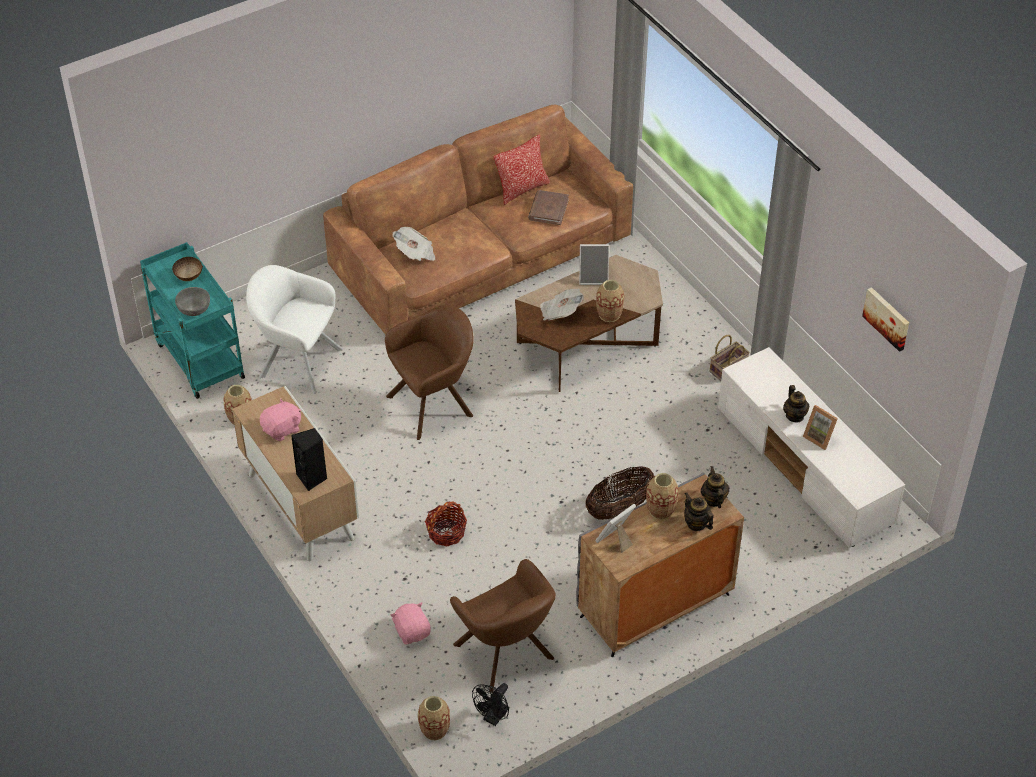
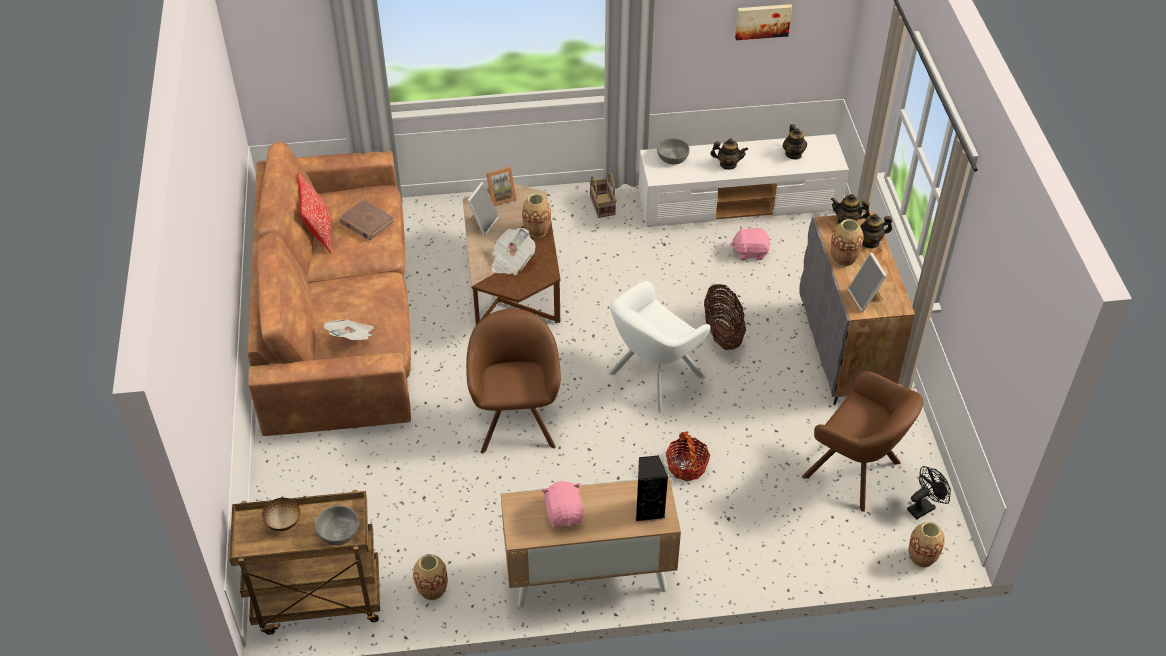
camera: 65 degrees left, 0 degrees up
turquoise cart [140,242,245,399] -> brown cart [229,490,380,635]
white armchair [246,265,343,394] -> white armchair moved to [608,281,711,413]
pink plush toy [390,602,431,645] -> pink plush toy moved to [730,226,770,260]
brown armchair [450,559,556,693] -> brown armchair turned 45 degrees clockwise [802,371,923,512]
black fan [472,683,509,726] -> black fan turned 90 degrees counterclockwise [907,466,951,519]
picture frame [803,405,838,450] -> picture frame moved to [486,167,517,207]
none -> grey bowl [657,138,690,164]
none -> teapot [783,124,807,160]

